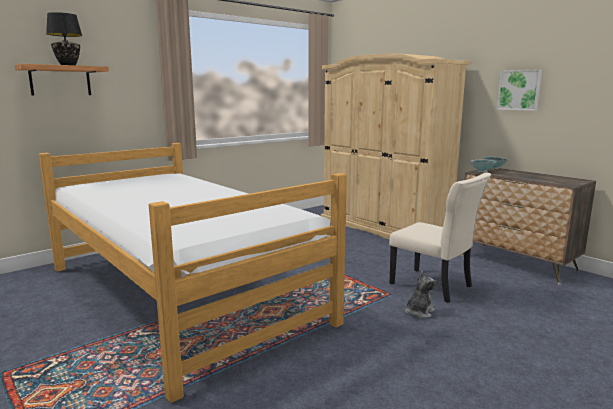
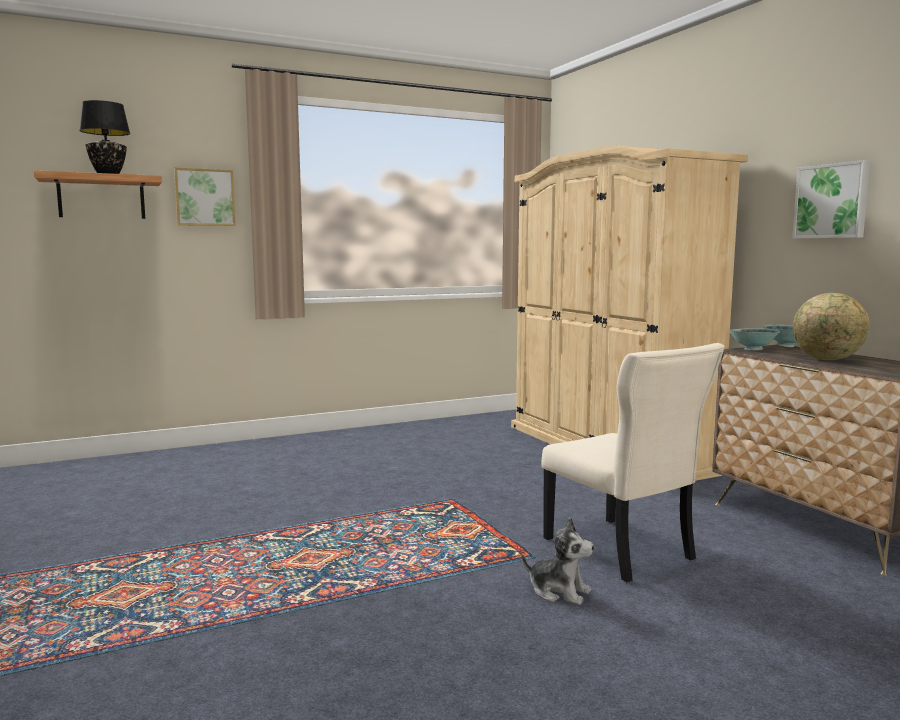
camera: 15 degrees right, 5 degrees down
bed [39,143,347,403] -> none
plush toy [405,271,436,318] -> plush toy turned 60 degrees clockwise [522,517,594,605]
none -> picture [174,168,236,226]
none -> globe [793,293,870,360]

